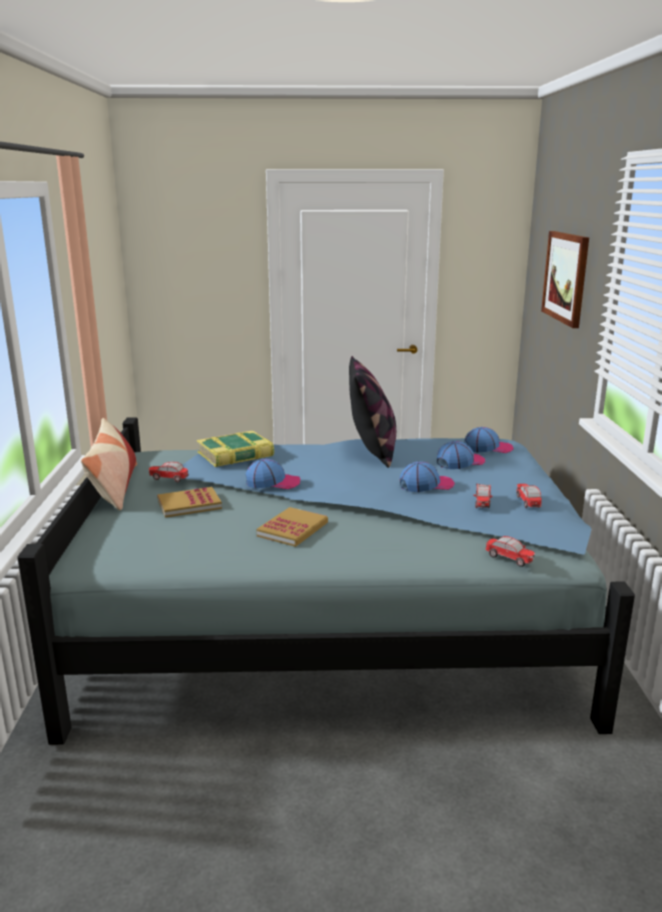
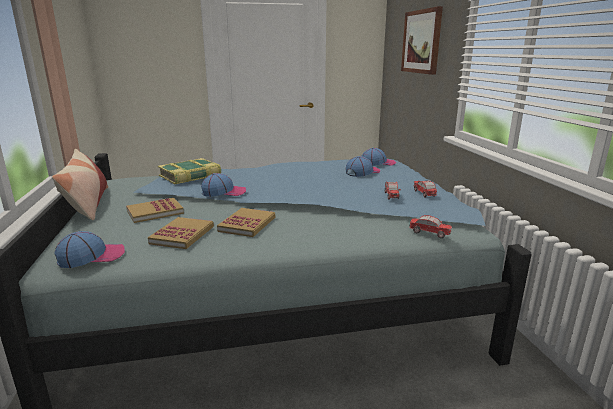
camera: 10 degrees left, 0 degrees up
toy car [148,462,189,482] -> none
pillow [349,356,396,468] -> none
cap [400,461,455,492] -> cap moved to [55,231,125,268]
none -> book [148,217,214,249]

